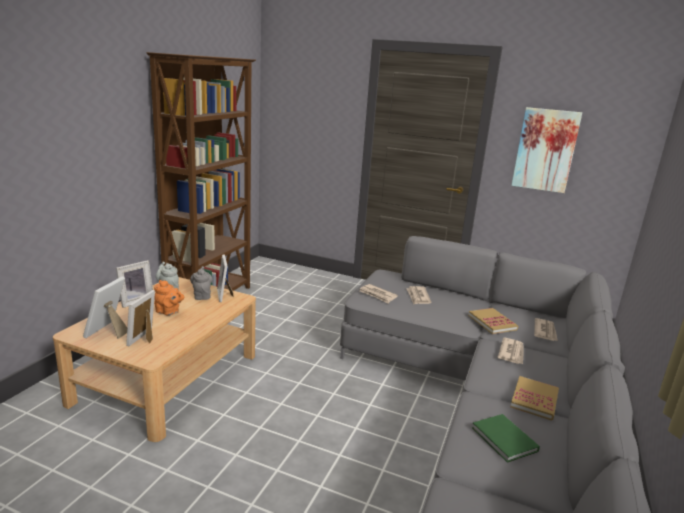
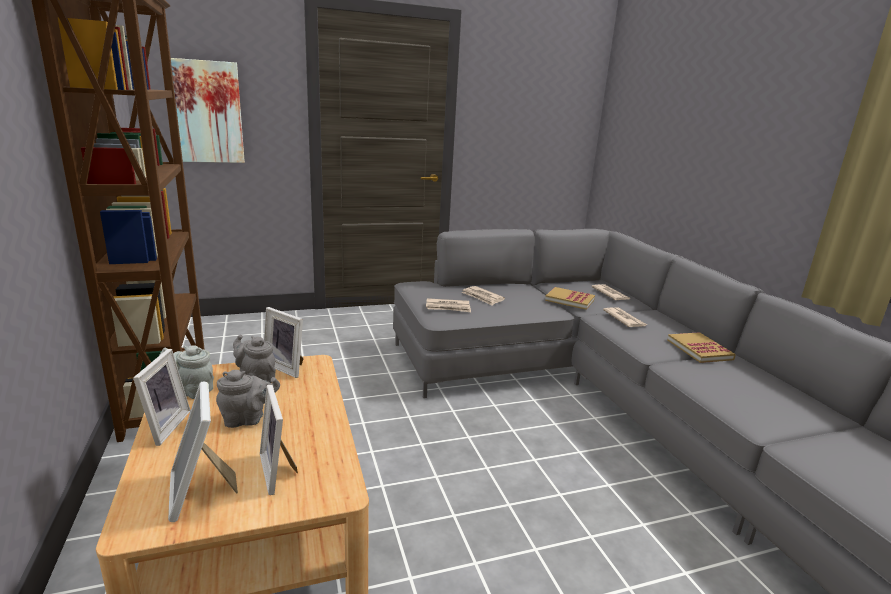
camera: 40 degrees left, 0 degrees up
orange teapot [154,280,184,316] -> grey teapot [216,370,280,428]
green book [472,414,540,463] -> none
picture [511,107,582,193] -> picture moved to [171,58,245,163]

